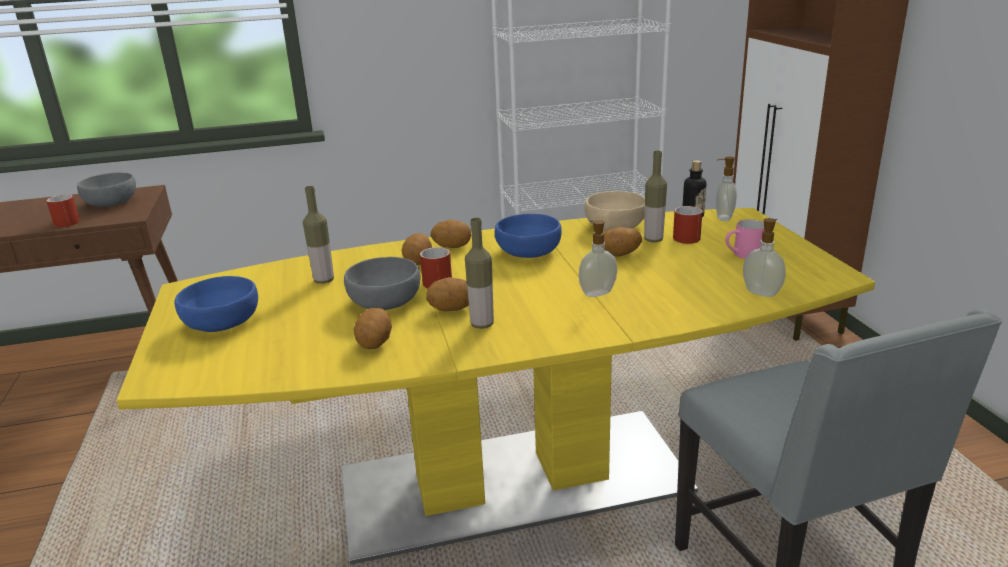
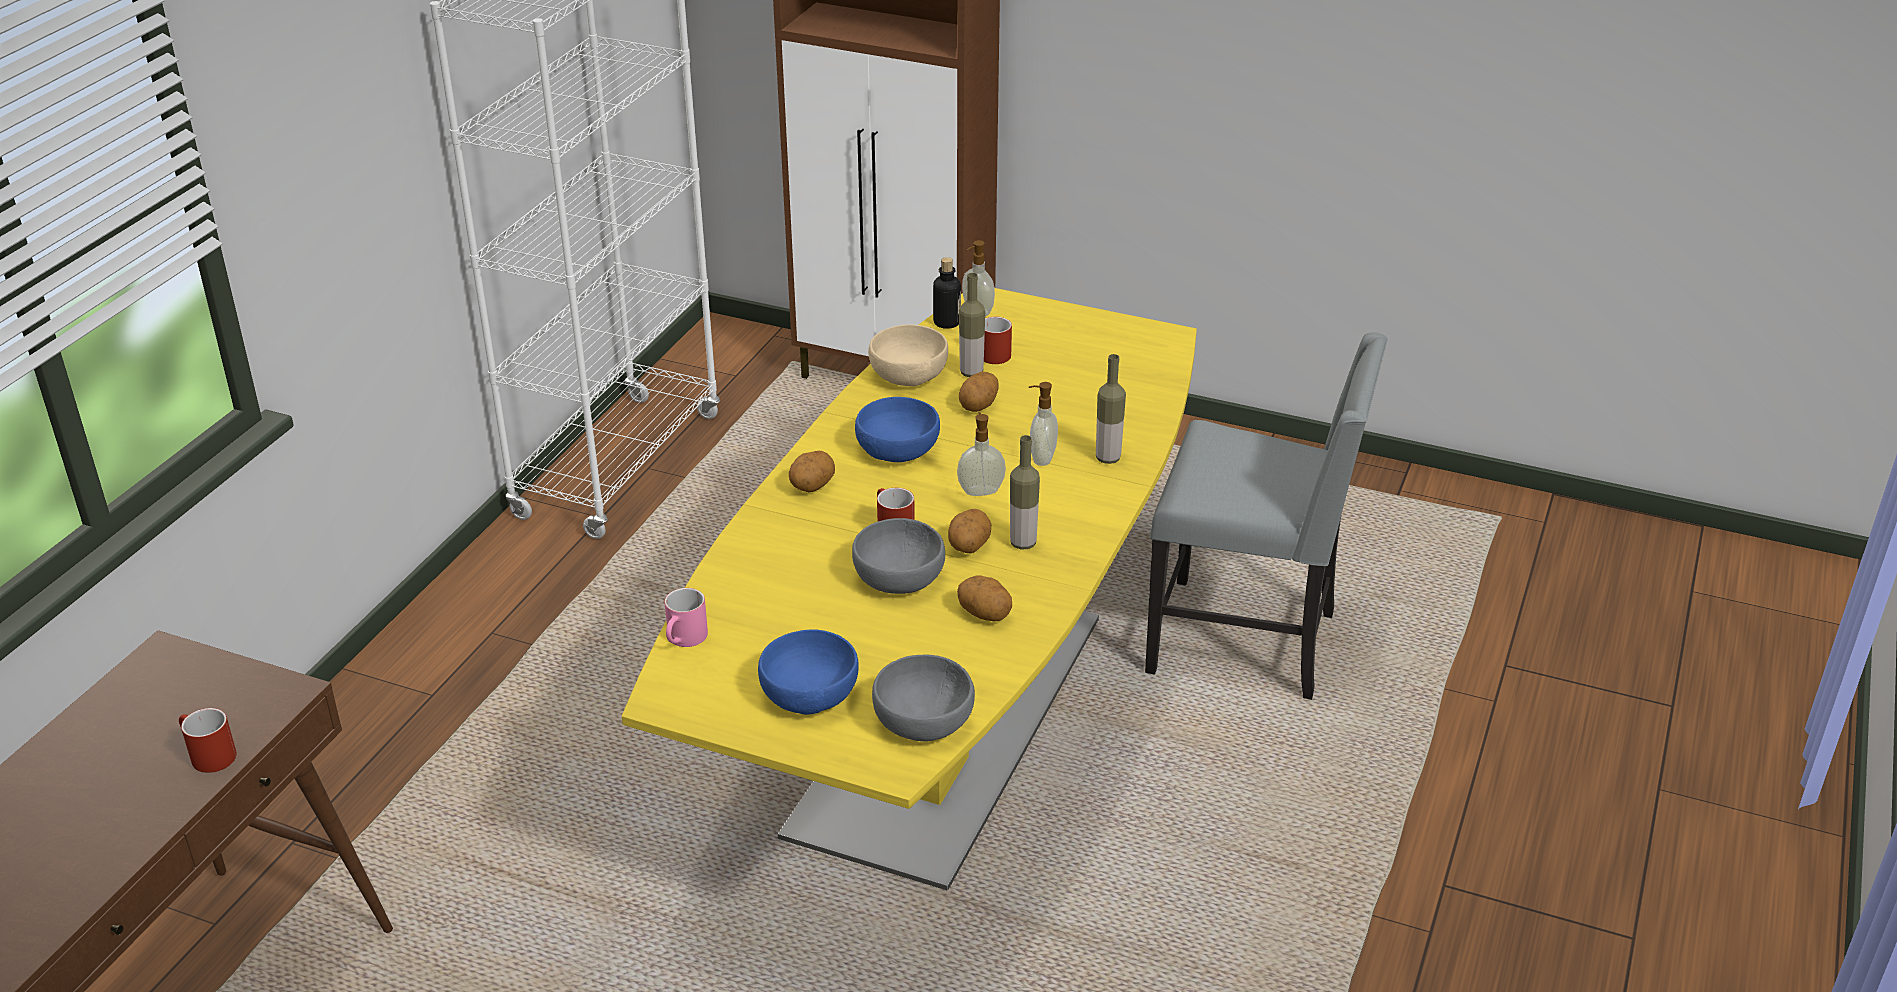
camera: 55 degrees left, 10 degrees up
grey bowl [77,173,136,207] -> grey bowl moved to [872,655,975,742]
bottle [303,186,334,284] -> bottle moved to [1096,354,1126,464]
potato [402,233,432,265] -> none
pink mug [726,219,765,259] -> pink mug moved to [664,588,708,647]
soap dispenser [743,218,786,297] -> soap dispenser moved to [957,412,1006,496]

